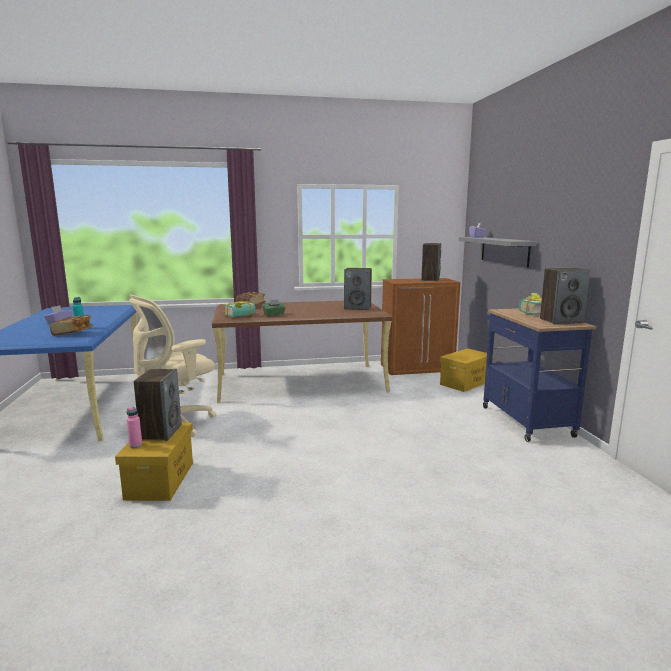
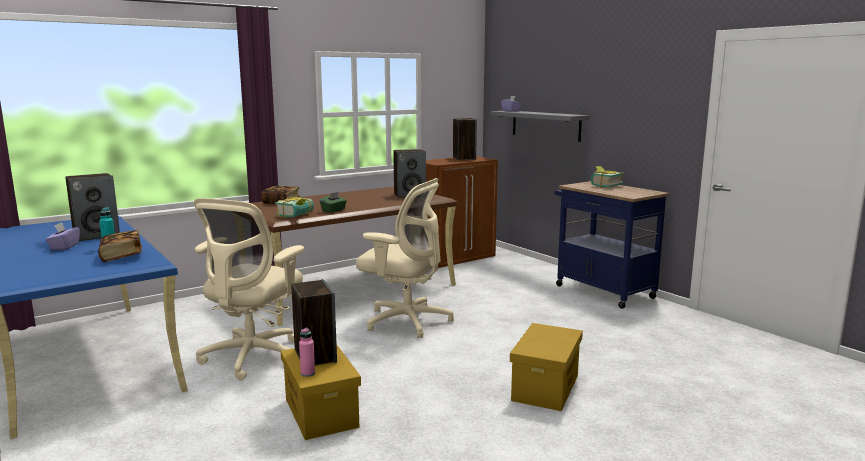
camera: 25 degrees left, 0 degrees up
yellow storage box [440,348,493,392] -> yellow storage box moved to [510,323,583,411]
speaker [540,268,590,324] -> speaker moved to [65,173,120,241]
none -> beige office chair [356,178,454,338]

